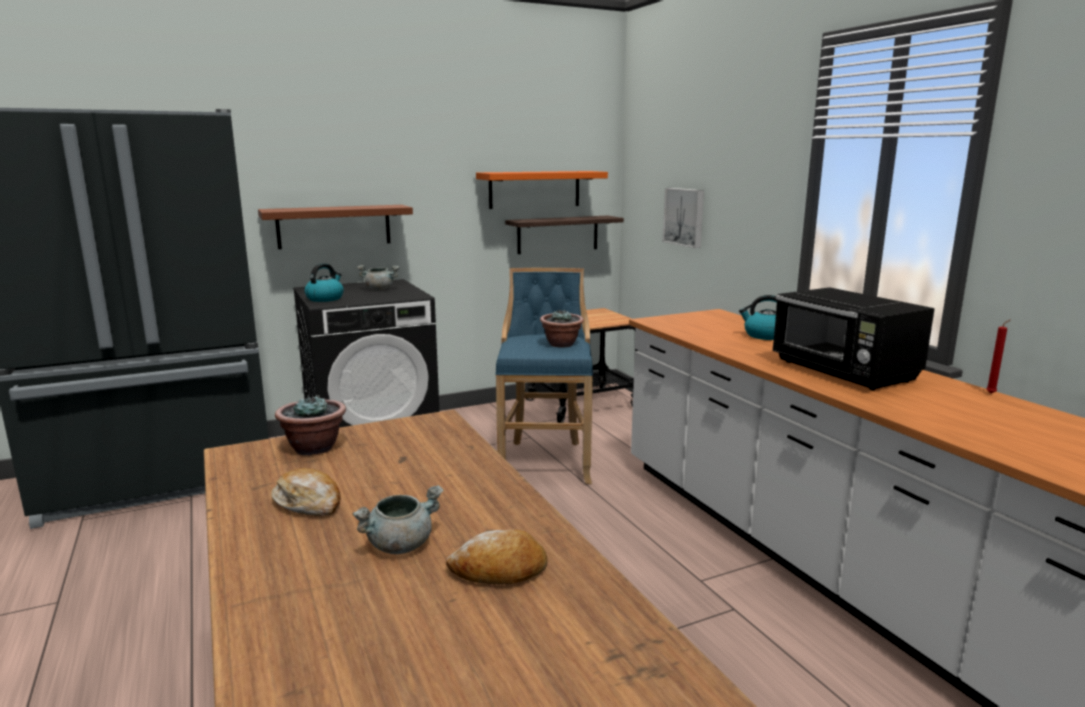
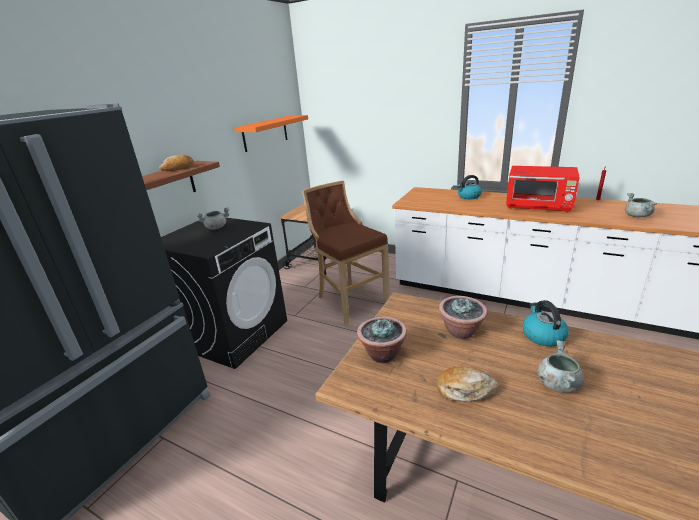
camera: 35 degrees left, 10 degrees up
kettle [305,263,344,302] -> kettle moved to [523,300,569,347]
bread [446,529,547,584] -> bread moved to [159,154,194,171]
blue stool [495,268,593,484] -> brown stool [302,181,390,325]
shelf [505,216,624,254] -> none
potted plant [540,309,584,348] -> potted plant moved to [439,296,488,339]
picture [663,188,704,248] -> none
black microwave [772,287,935,390] -> red microwave [506,166,580,212]
none -> grey cooking pot [625,193,657,217]

